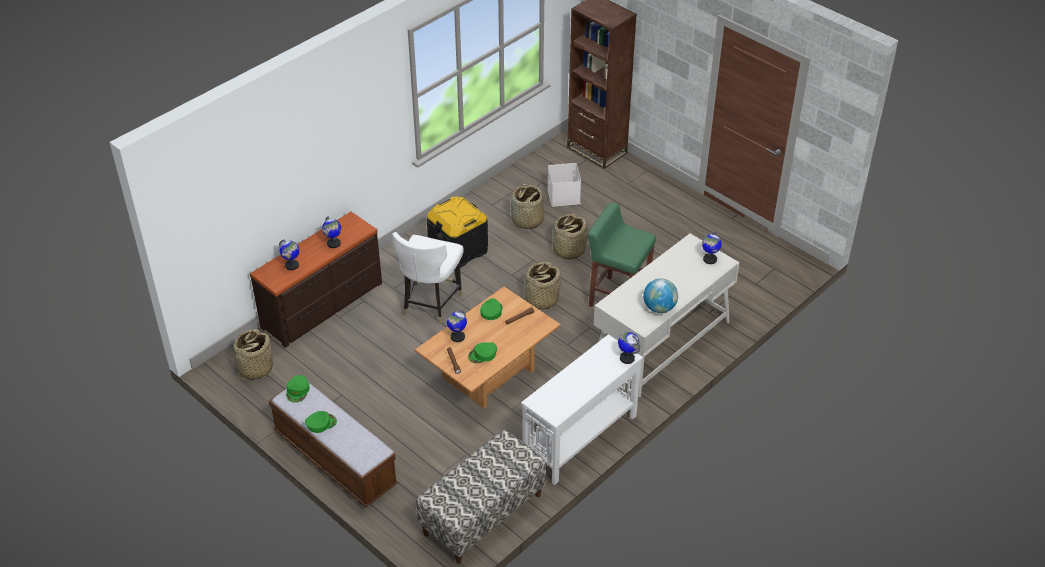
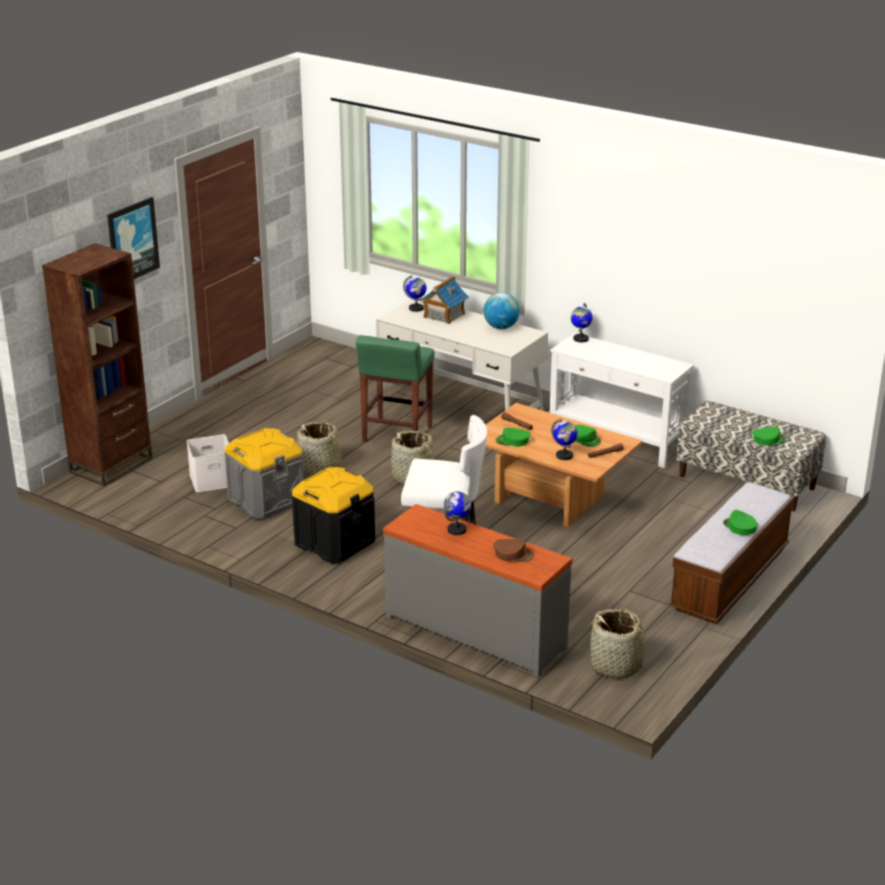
camera: 100 degrees left, 15 degrees down
brown dresser [250,212,382,348] -> grey dresser [383,504,572,677]
globe [279,239,299,270] -> brown cap [493,539,534,562]
green cap [286,375,310,403] -> green cap moved to [752,427,786,446]
basket [511,184,544,230] -> grey storage box [224,428,304,519]
none -> picture [107,197,160,279]
none -> toy house [419,276,469,324]

